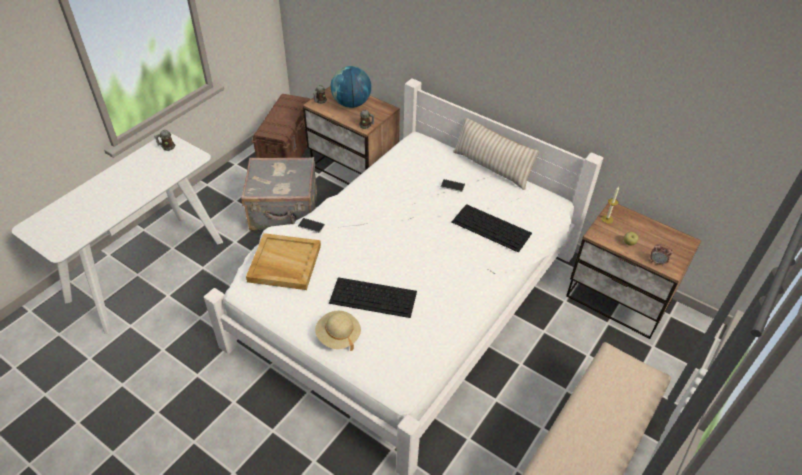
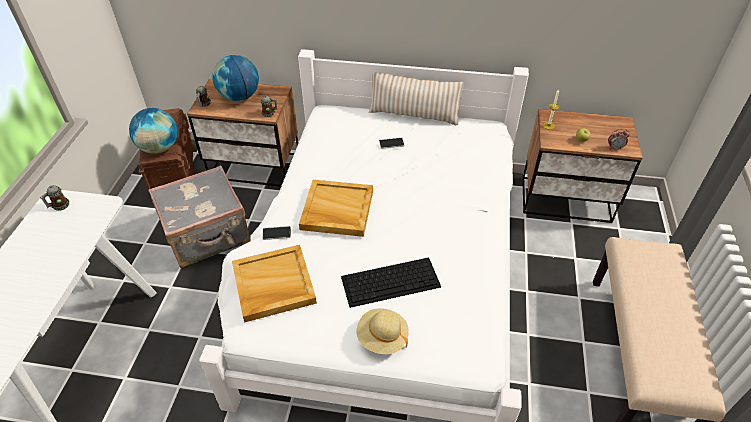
camera: 25 degrees left, 0 degrees up
keyboard [452,204,532,253] -> none
none -> globe [129,108,178,154]
none -> beige tray [299,180,373,237]

